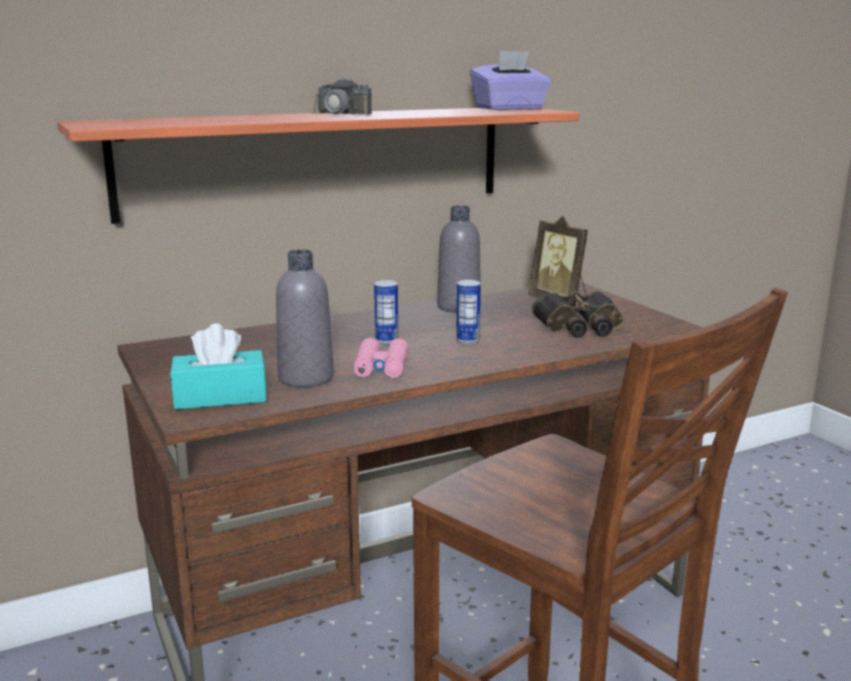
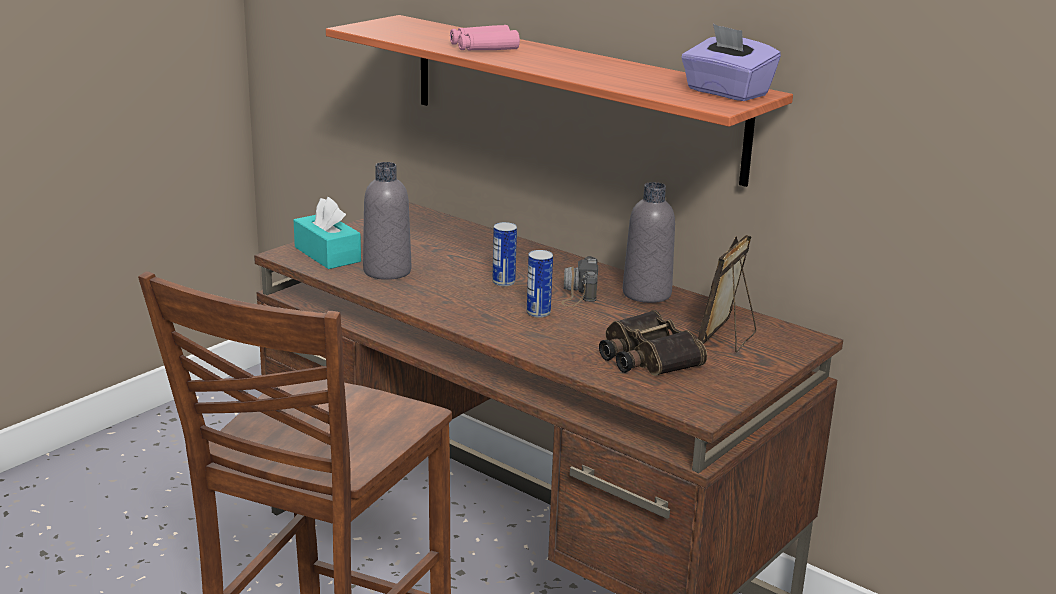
camera: 65 degrees right, 5 degrees up
camera [311,79,373,116] -> camera moved to [561,256,598,306]
pink binoculars [354,338,409,378] -> pink binoculars moved to [450,25,520,51]

